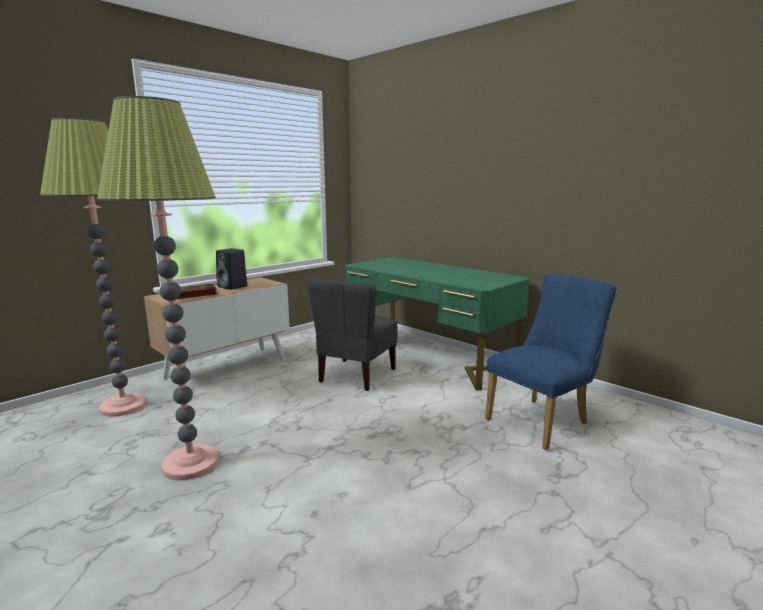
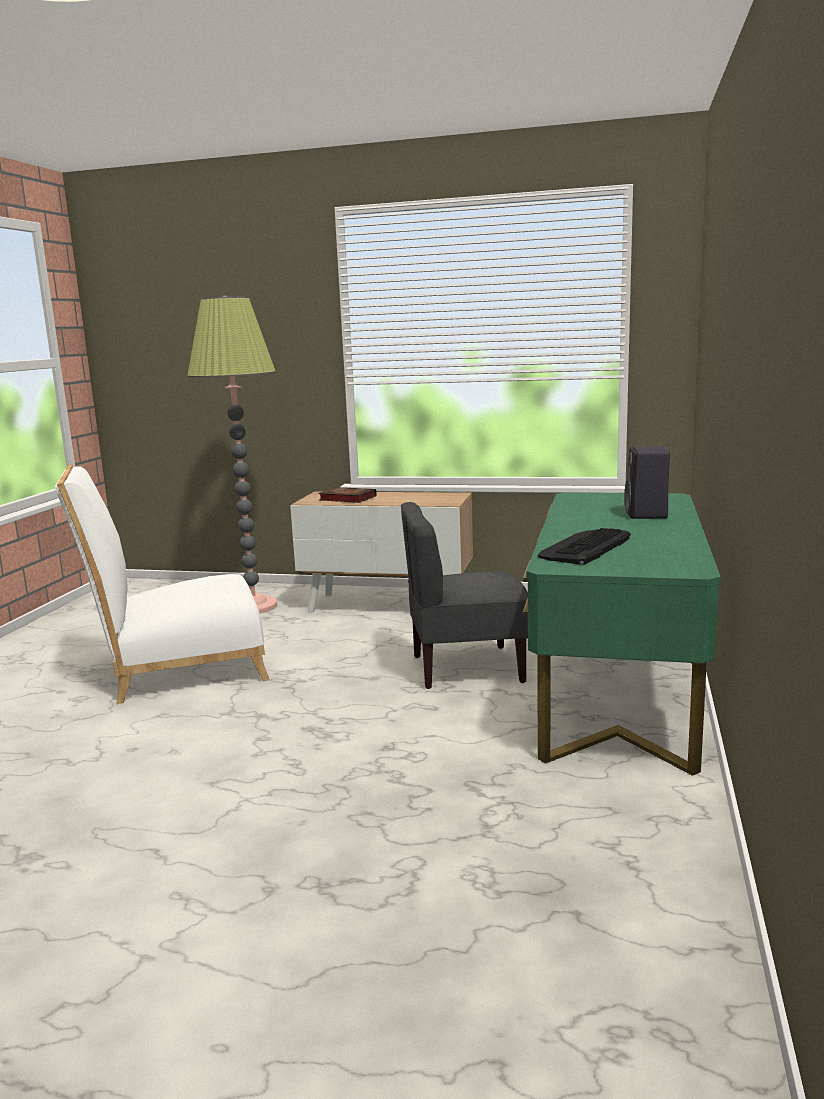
camera: 60 degrees right, 0 degrees up
floor lamp [97,96,219,480] -> white chair [55,464,270,704]
black speaker [216,248,247,290] -> black speaker moved to [625,446,670,519]
blue chair [485,273,617,450] -> none
none -> keyboard [538,528,631,564]

